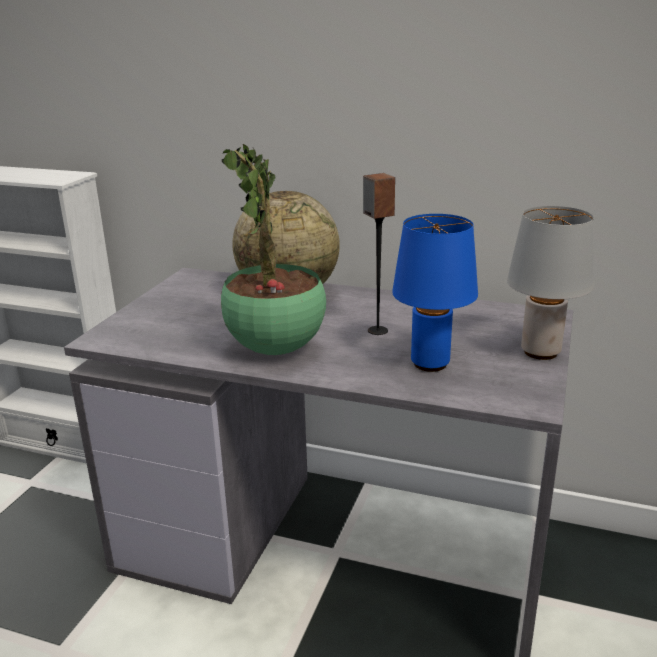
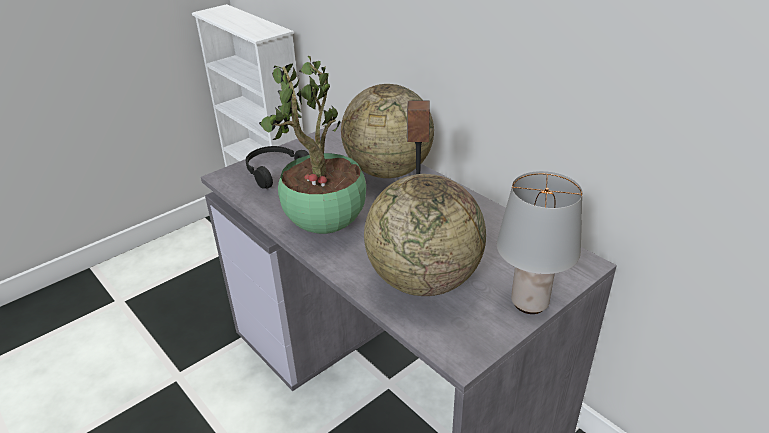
camera: 30 degrees right, 10 degrees up
blue table lamp [392,214,478,372] -> globe [364,174,486,296]
none -> black headphones [246,146,309,189]

